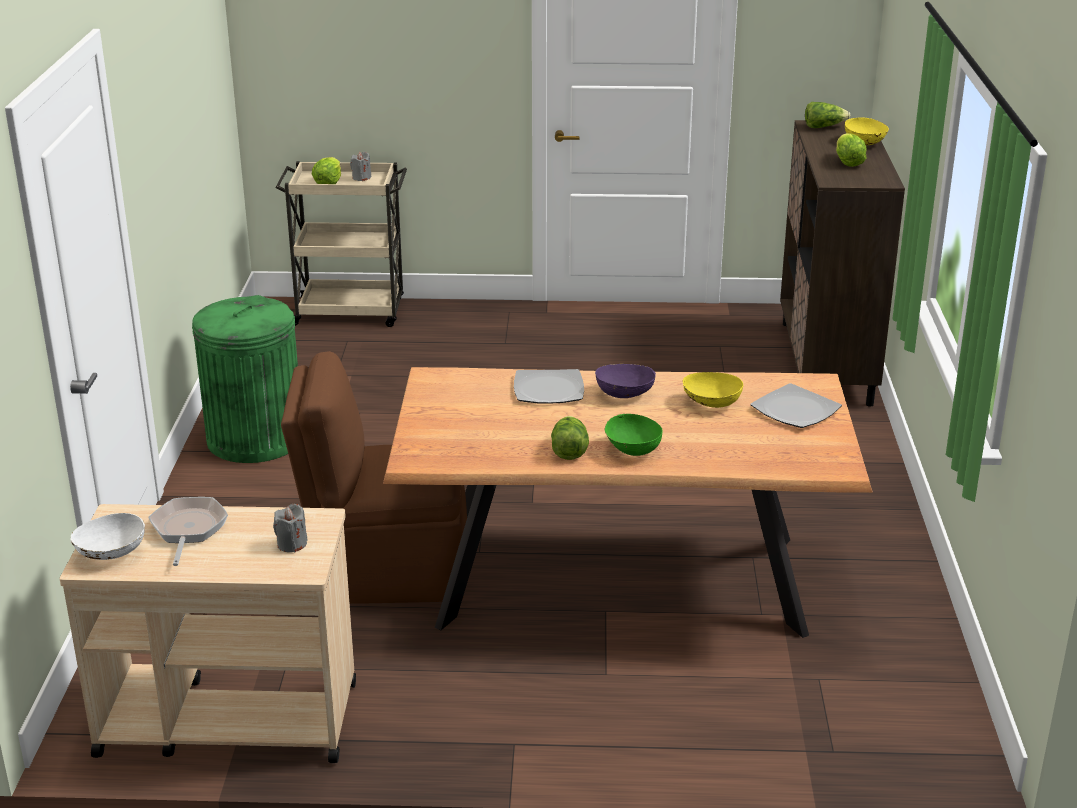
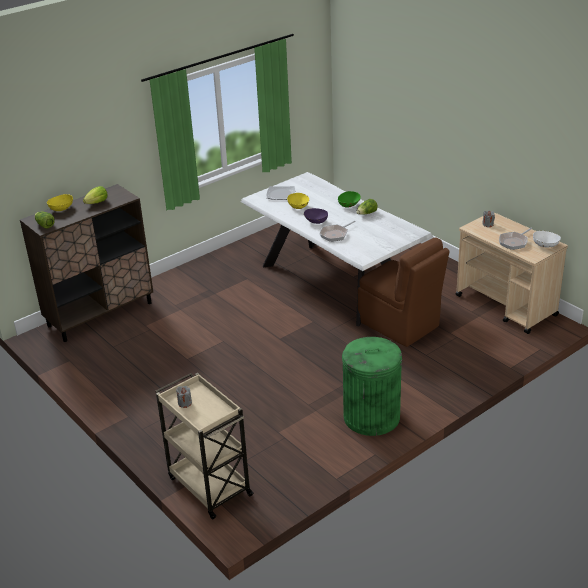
camera: 130 degrees left, 5 degrees up
lettuce [312,157,341,184] -> none
brown dining table [383,367,873,638] -> white dining table [241,172,433,327]
plate [514,369,584,403] -> frying pan [319,221,356,242]

